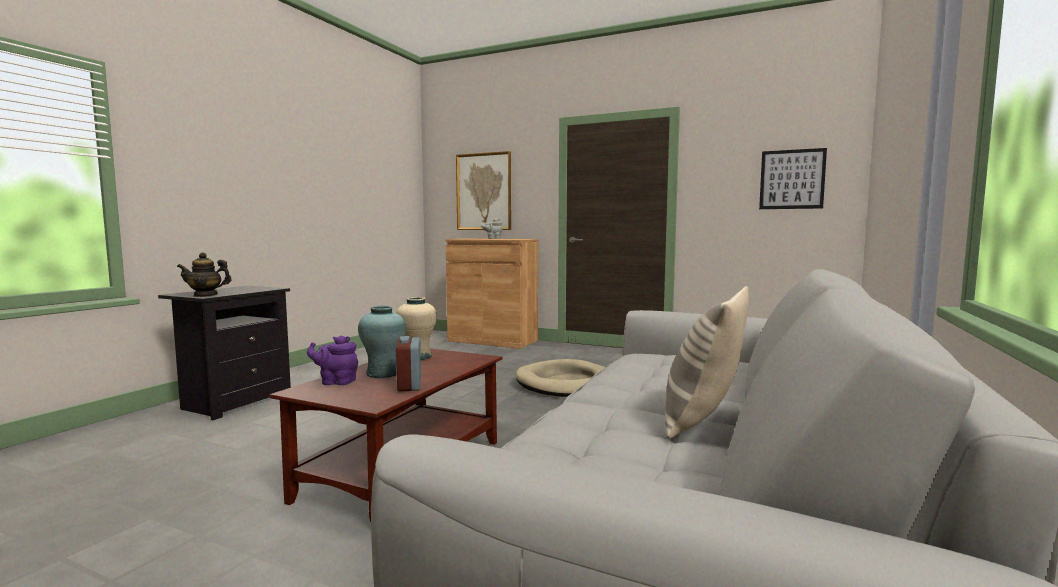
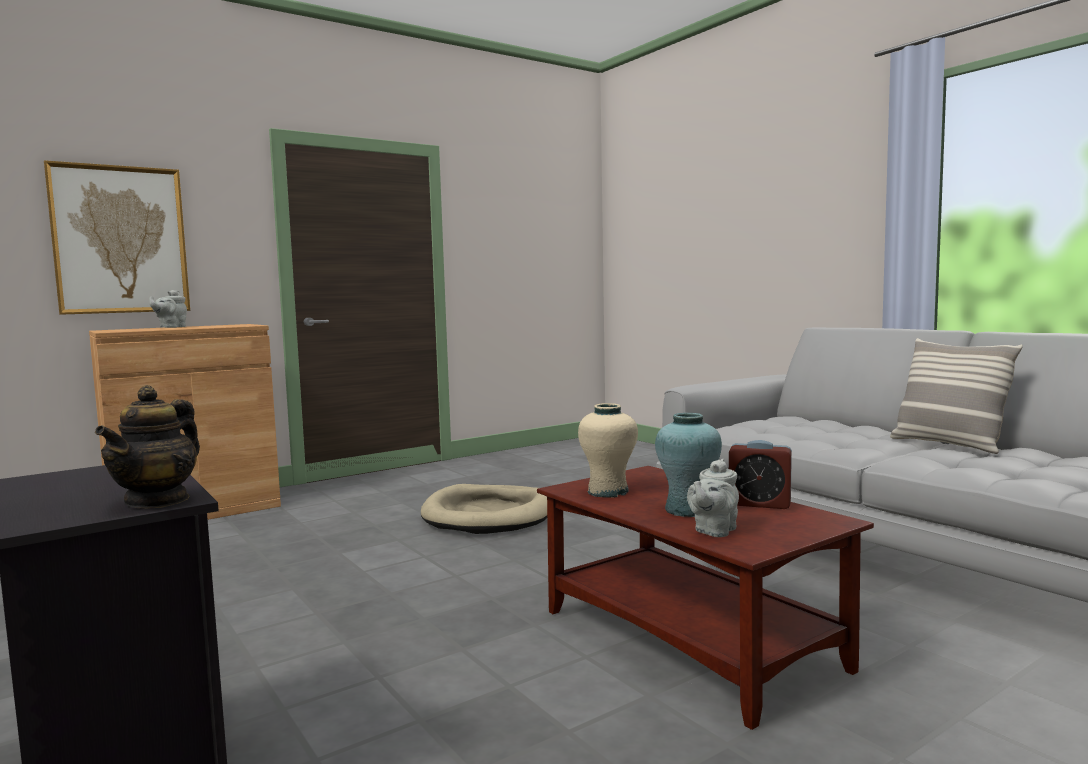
camera: 60 degrees left, 0 degrees up
purple teapot [307,336,358,385] -> grey teapot [687,459,739,537]
picture [759,148,827,209] -> none

